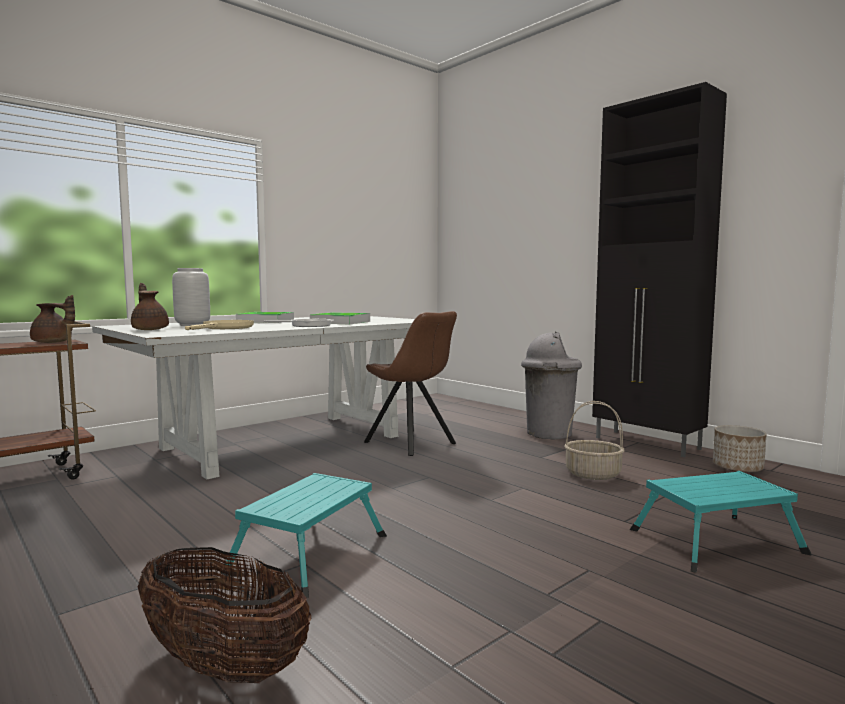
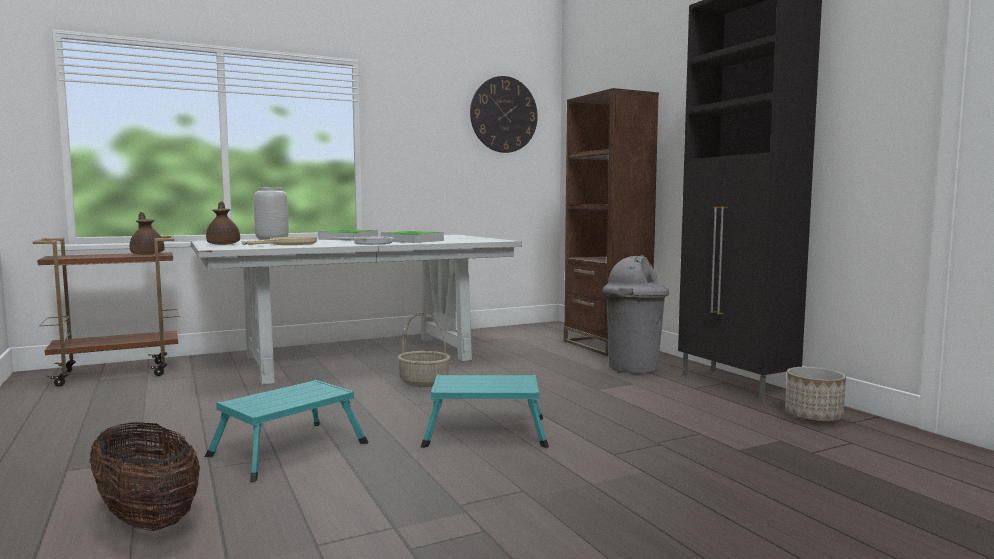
camera: 15 degrees right, 0 degrees up
brown teapot [30,295,75,343] -> brown teapot turned 150 degrees counterclockwise [130,212,165,255]
brown chair [364,311,457,456] -> none
basket [564,401,625,480] -> basket moved to [398,313,450,387]
turquoise step ladder [630,471,812,573] -> turquoise step ladder moved to [421,375,549,448]
none -> wall clock [470,76,538,153]
none -> brown bookcase [564,88,659,356]

